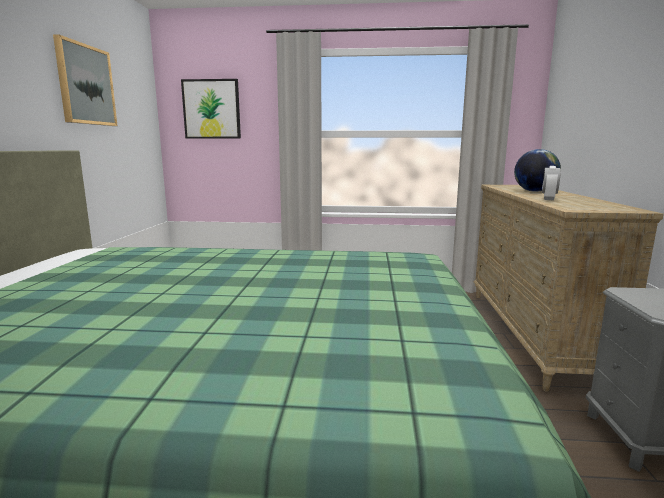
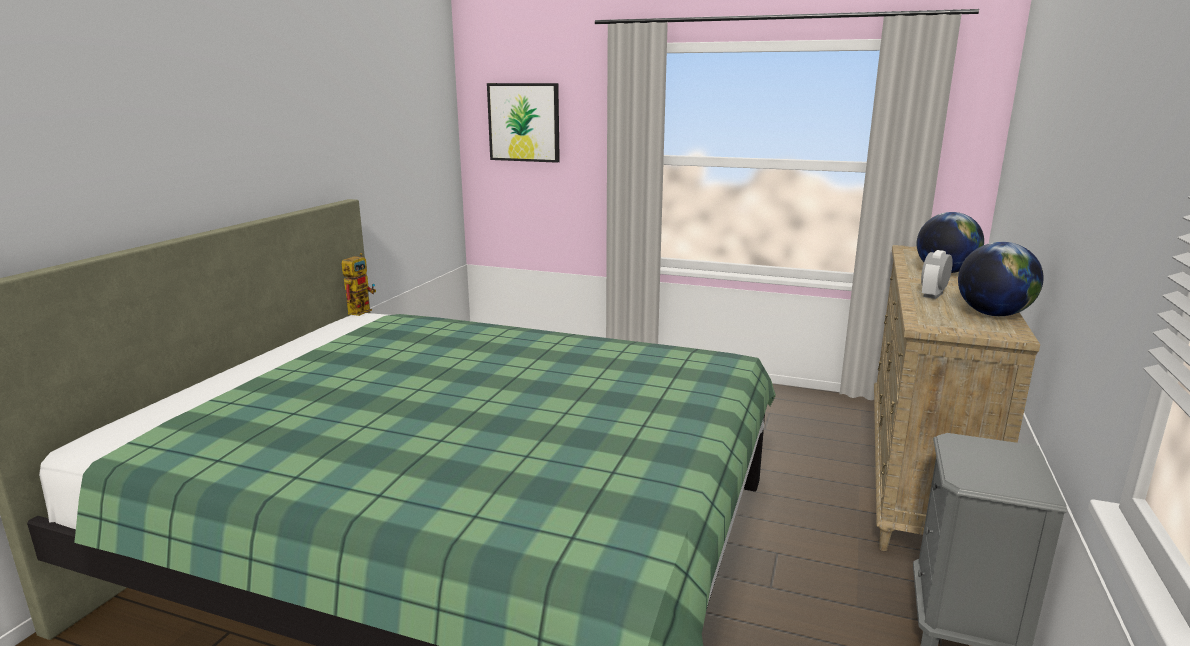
camera: 15 degrees right, 5 degrees up
picture [53,34,117,126] -> none
none -> toy robot [342,253,376,316]
none -> globe [958,242,1044,316]

